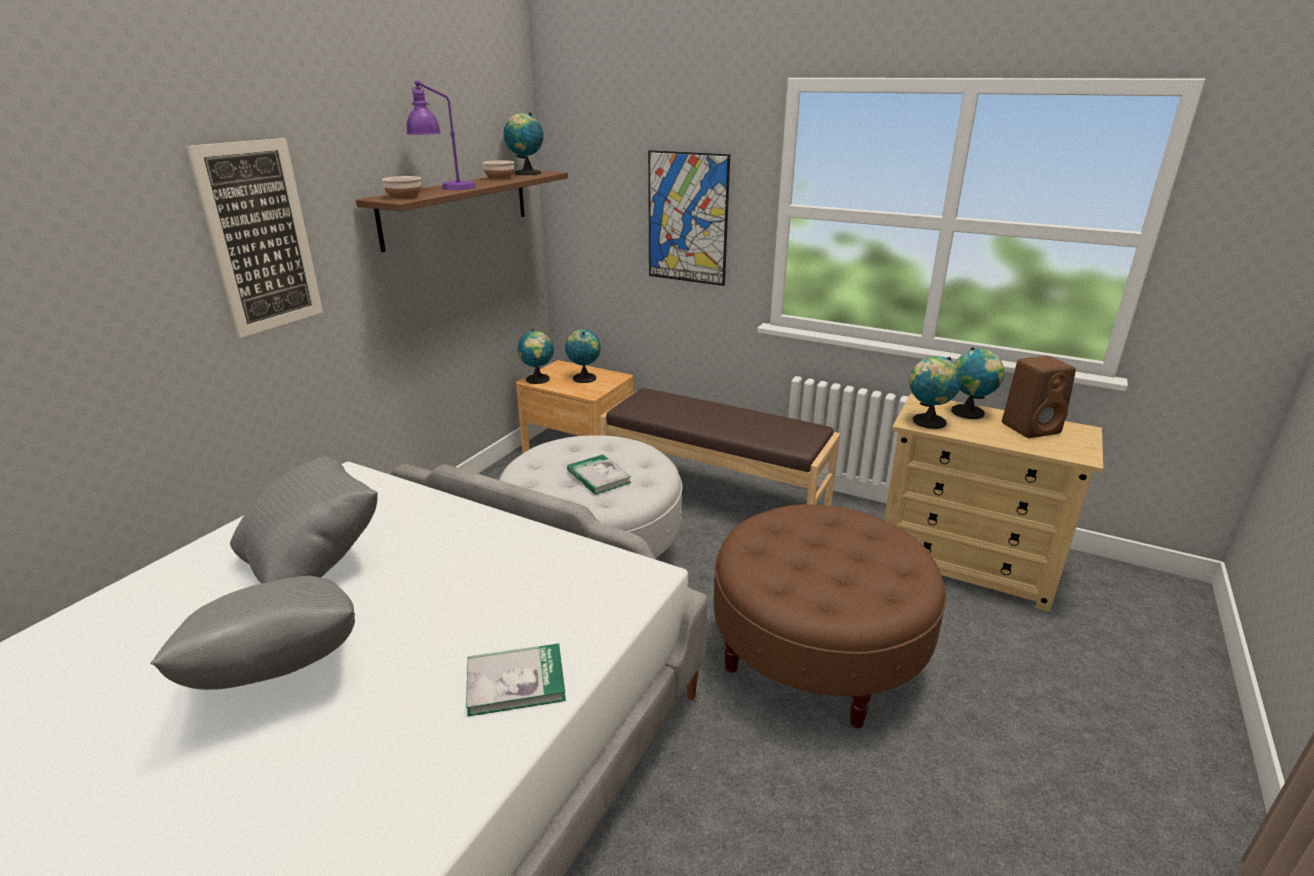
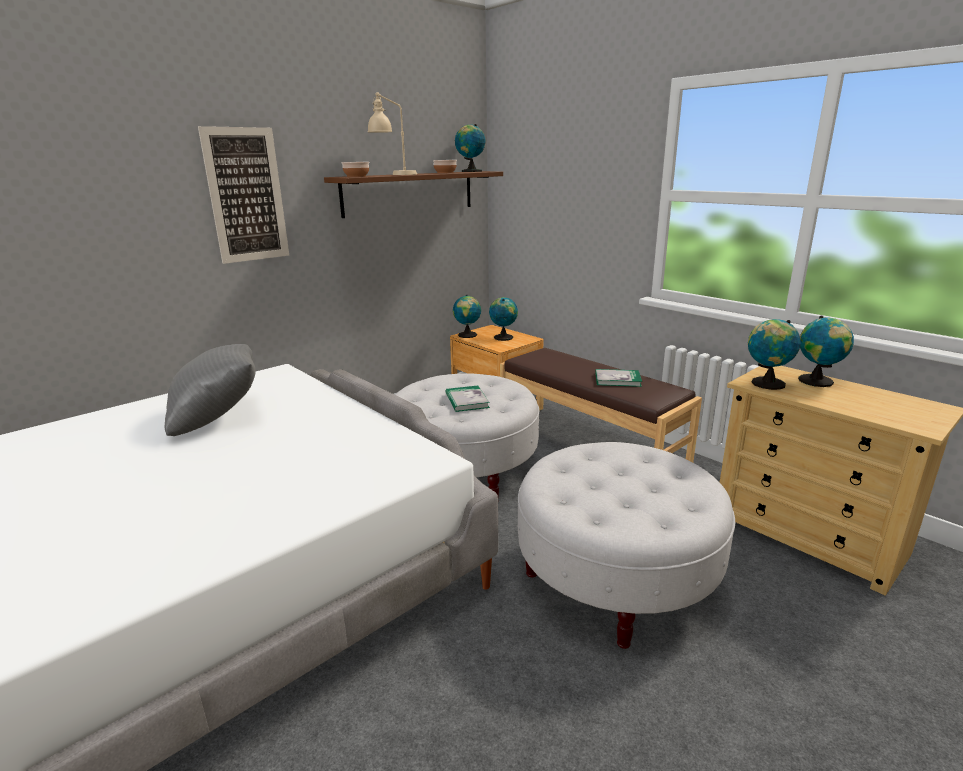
camera: 20 degrees right, 5 degrees down
grey pillow [150,576,355,690] -> none
purple table lamp [406,80,476,190] -> beige table lamp [368,92,417,175]
book [466,643,566,717] -> book moved to [595,369,642,387]
picture [648,150,730,286] -> none
brown ottoman [713,504,946,728] -> white ottoman [518,442,735,649]
brown speaker [1002,356,1076,438] -> none

